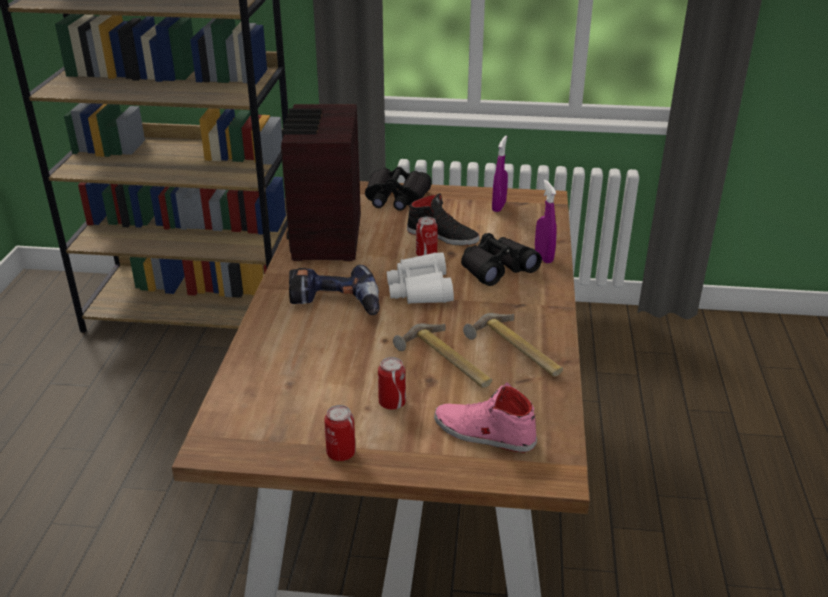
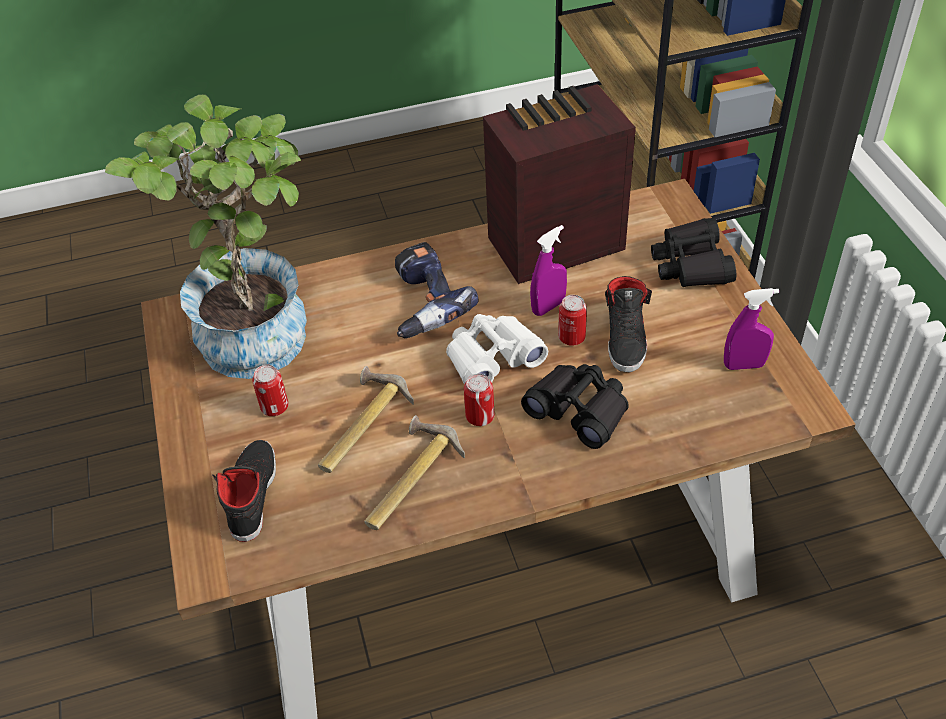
camera: 70 degrees right, 15 degrees up
can [324,405,356,461] -> can moved to [464,374,494,426]
pink shoe [434,382,537,453] -> black shoe [212,440,276,542]
purple spray bottle [535,180,557,263] -> purple spray bottle moved to [530,225,567,316]
none -> potted plant [105,94,307,379]

